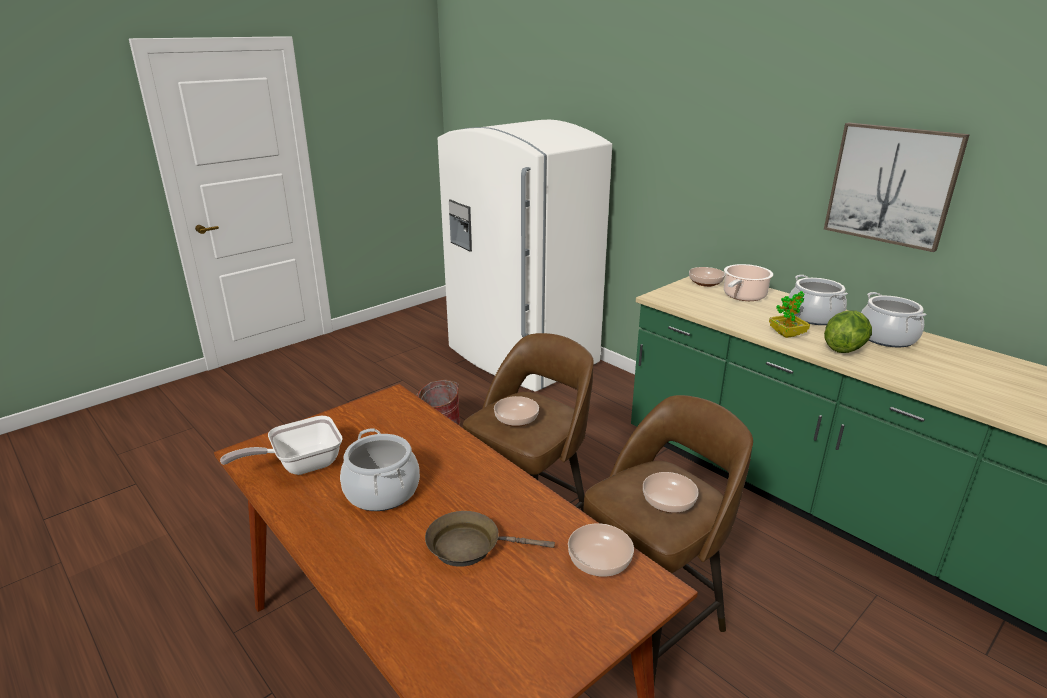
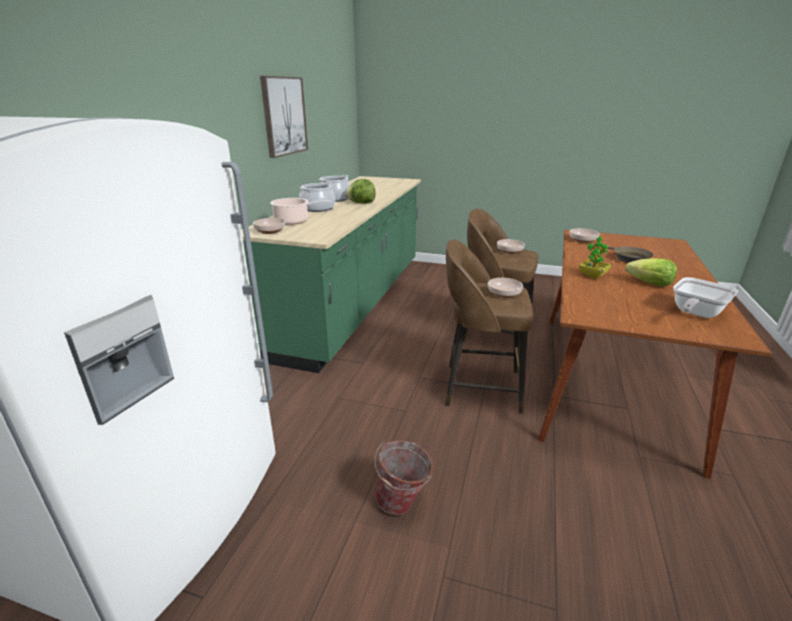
camera: 120 degrees left, 0 degrees up
frying pan [220,416,343,475] -> frying pan turned 105 degrees clockwise [673,277,738,318]
cooking pot [340,428,420,511] -> lettuce [625,258,677,287]
potted plant [769,291,810,338] -> potted plant moved to [579,236,611,278]

